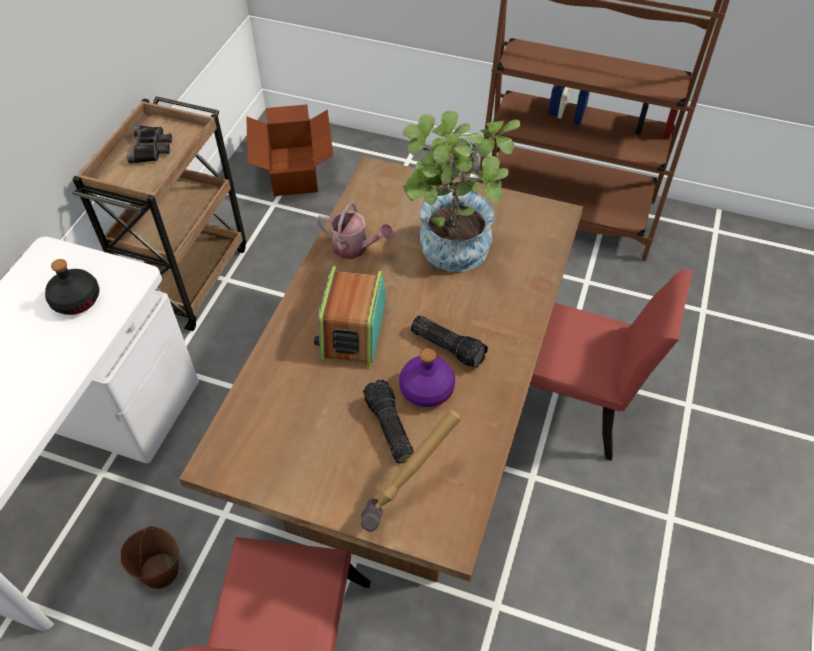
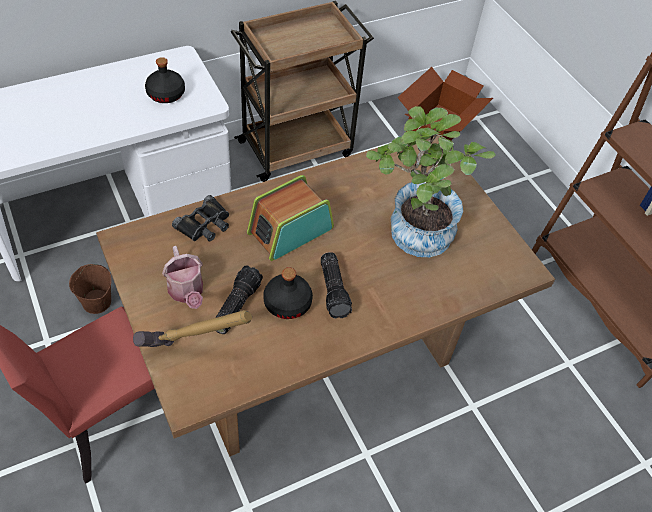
camera: 40 degrees right, 0 degrees up
black binoculars [127,125,172,164] -> black binoculars moved to [172,195,229,242]
watering can [316,203,394,259] -> watering can moved to [162,246,203,309]
purple bottle [399,348,455,407] -> black bottle [263,267,313,319]
red chair [530,269,693,461] -> none

